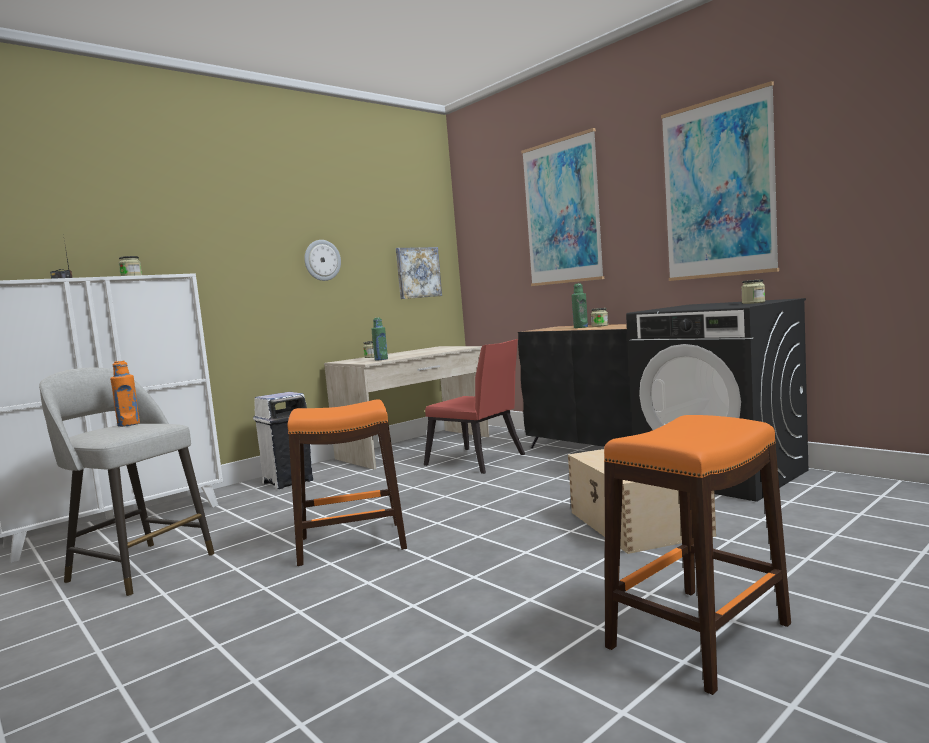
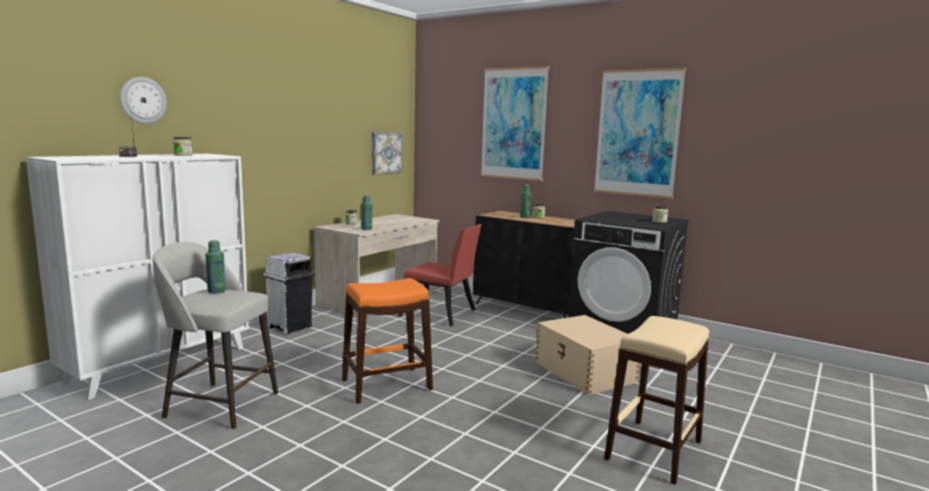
camera: 15 degrees left, 5 degrees up
orange bottle [110,361,140,427] -> green bottle [205,240,226,294]
wall clock [304,240,341,281] -> wall clock moved to [120,77,167,124]
orange stool [604,415,791,695] -> beige stool [604,316,709,485]

